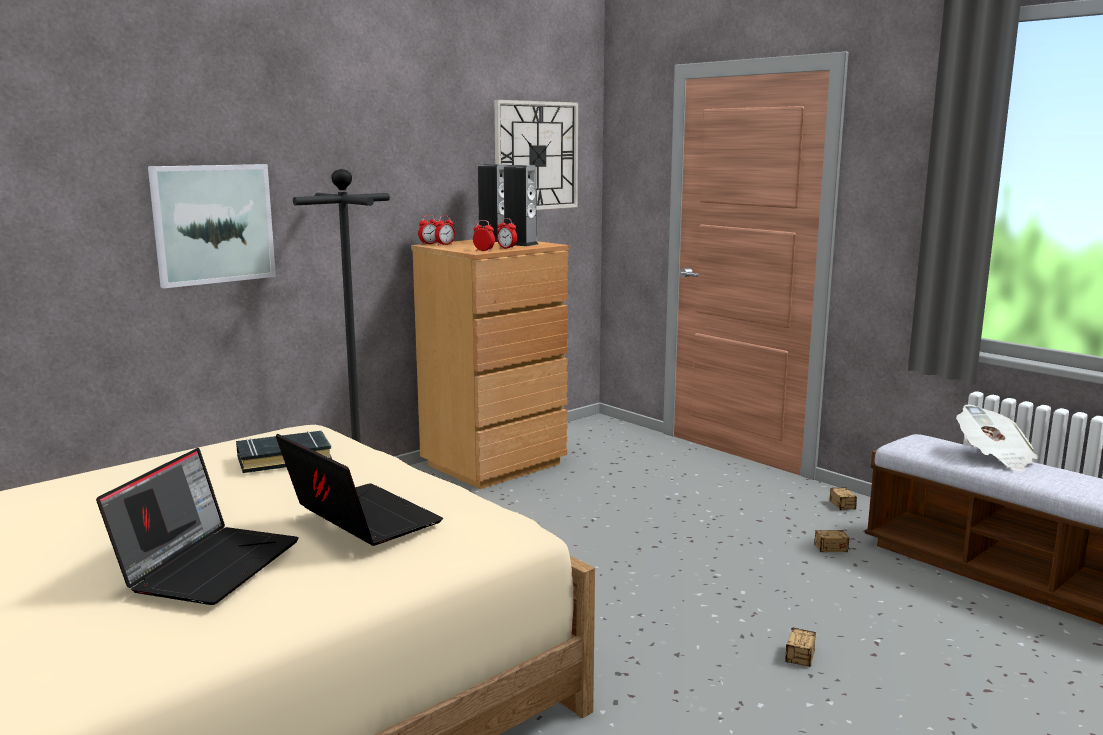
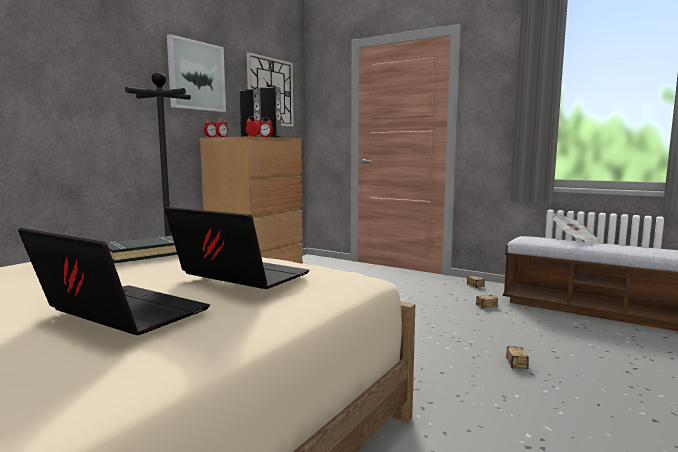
camera: 15 degrees left, 5 degrees down
laptop [96,448,299,605] -> laptop turned 60 degrees counterclockwise [18,228,210,335]
picture [148,164,276,288] -> picture moved to [167,34,226,112]

